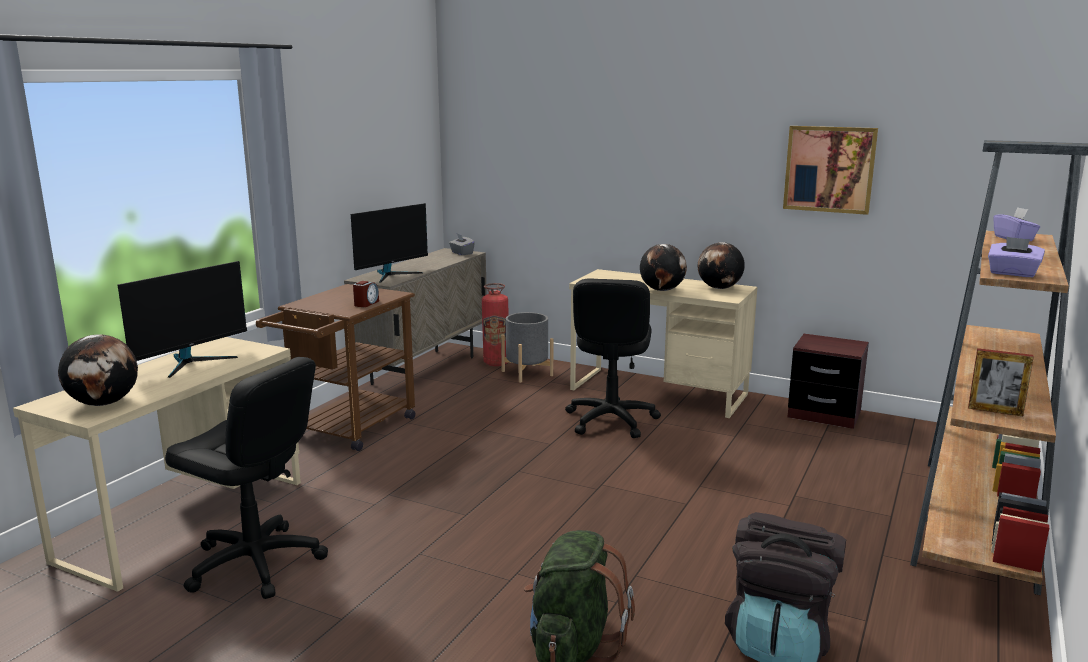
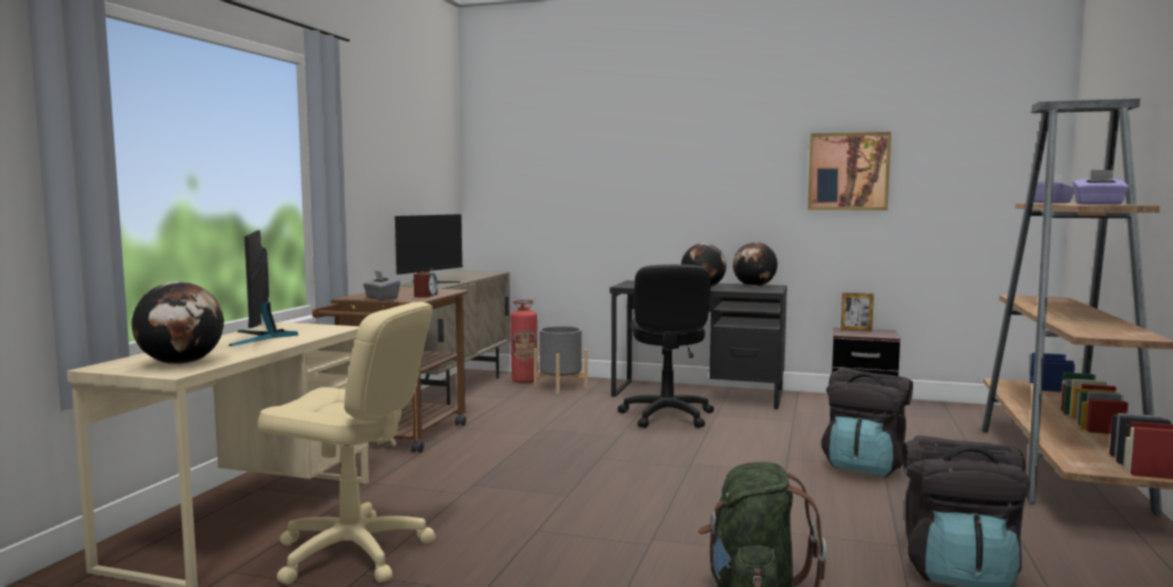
camera: 10 degrees left, 10 degrees down
monitor [118,261,247,378] -> monitor turned 135 degrees clockwise [229,230,298,346]
black office chair [165,357,328,599] -> beige office chair [258,302,435,585]
grey tissue box [449,234,475,255] -> grey tissue box moved to [363,270,400,300]
beige desk [569,269,757,418] -> black desk [610,280,787,409]
picture frame [968,348,1034,416] -> picture frame moved to [841,293,874,332]
none -> black backpack [821,368,913,477]

